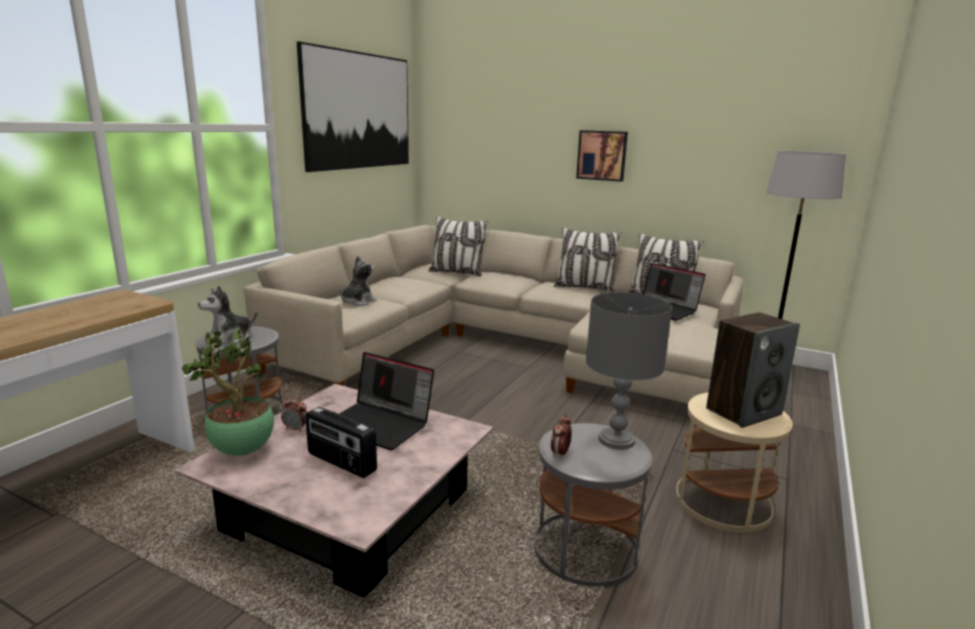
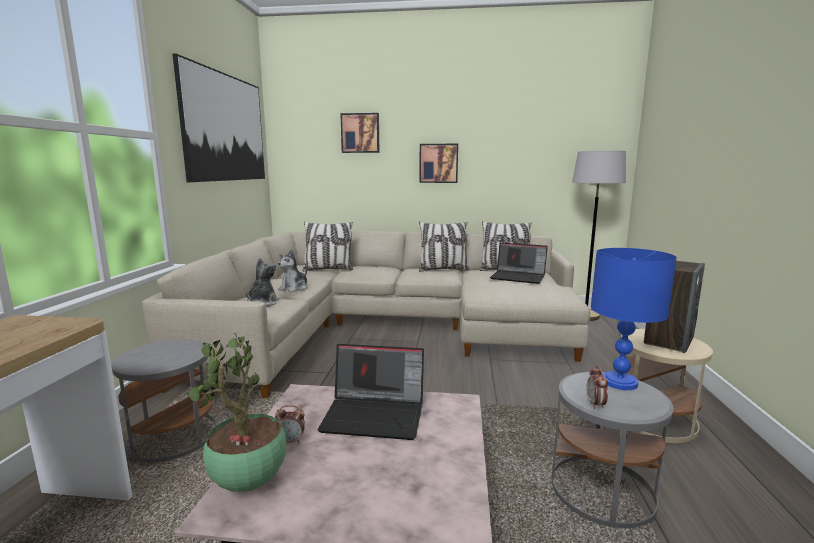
camera: 20 degrees left, 5 degrees down
plush toy [198,286,257,345] -> plush toy moved to [278,250,308,292]
radio [305,407,377,478] -> none
grey table lamp [586,292,672,450] -> blue table lamp [591,248,677,390]
none -> picture [340,113,379,153]

